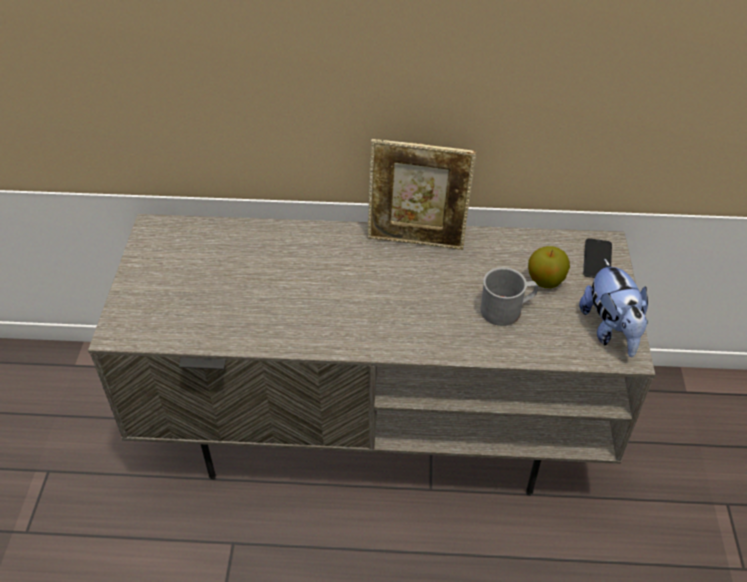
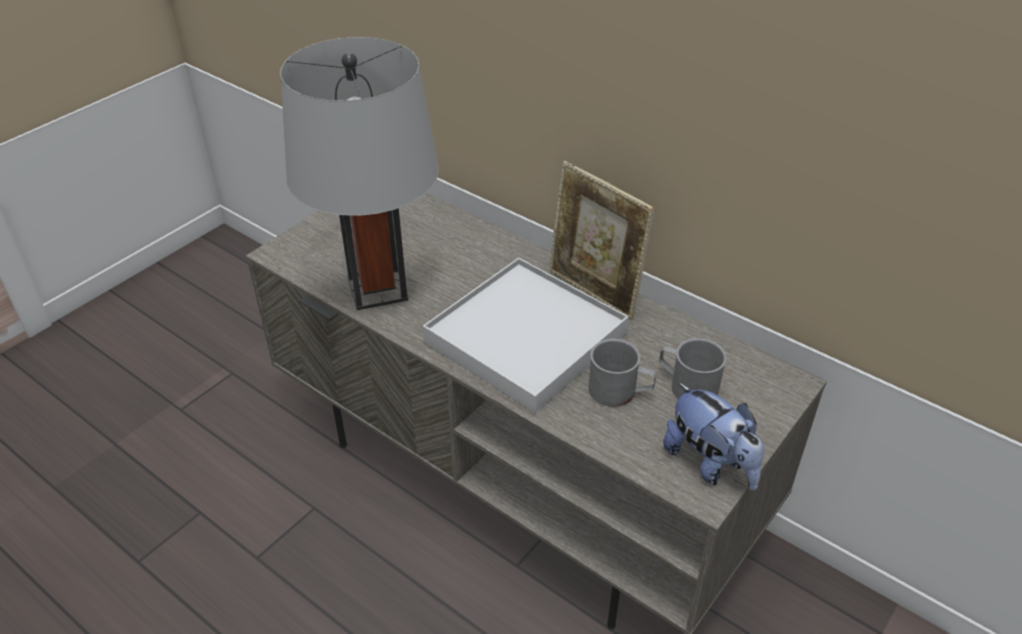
camera: 35 degrees right, 5 degrees down
apple [528,246,570,288] -> grey mug [659,338,727,399]
plush toy [579,258,648,357] -> plush toy turned 60 degrees counterclockwise [663,382,764,491]
phone [583,238,612,278] -> none
none -> grey table lamp [281,37,439,310]
none -> white tray [423,258,629,413]

